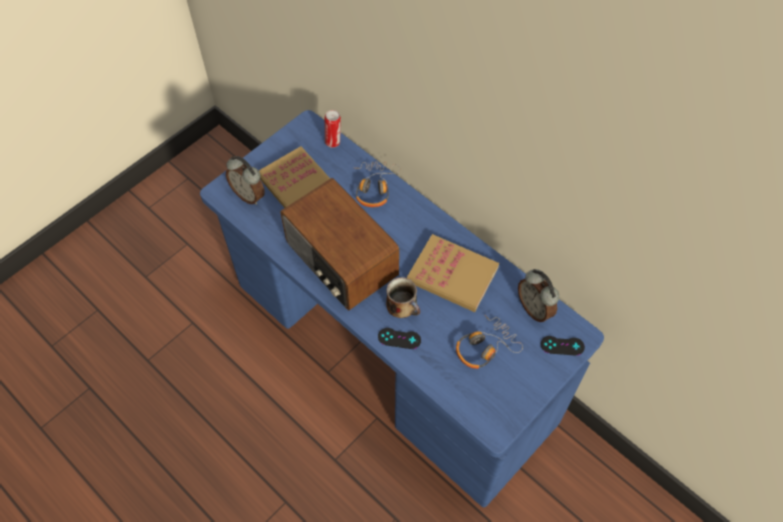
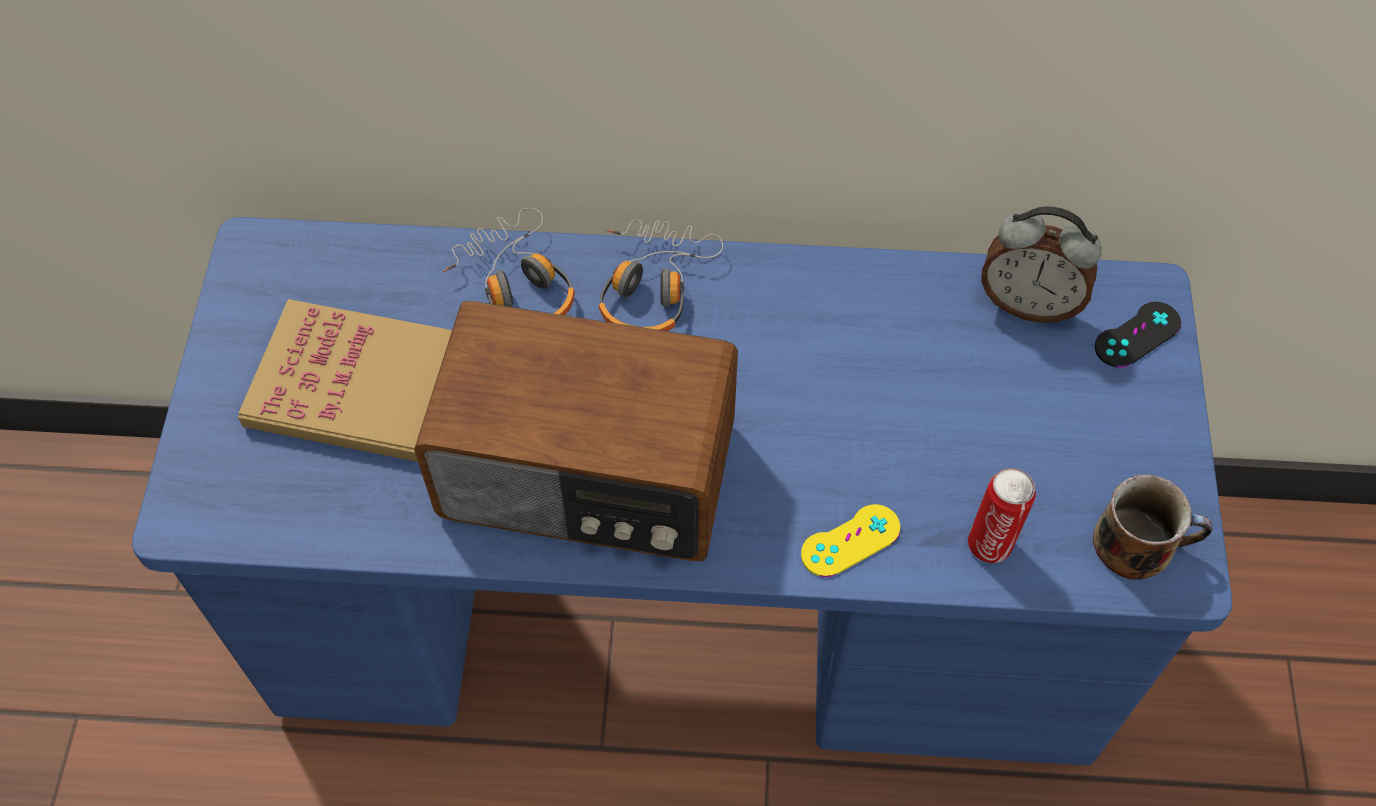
camera: 40 degrees left, 0 degrees up
alarm clock [226,156,265,205] -> none
can [325,110,341,148] -> can moved to [968,468,1036,563]
black game controller [378,328,421,349] -> yellow game controller [801,504,900,577]
mug [386,277,420,318] -> mug moved to [1093,474,1212,580]
book [407,234,499,312] -> none
headphones [456,315,523,369] -> headphones moved to [599,219,723,331]

